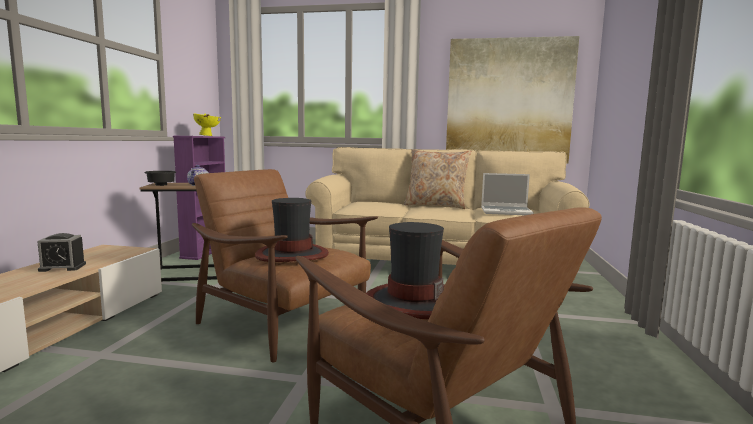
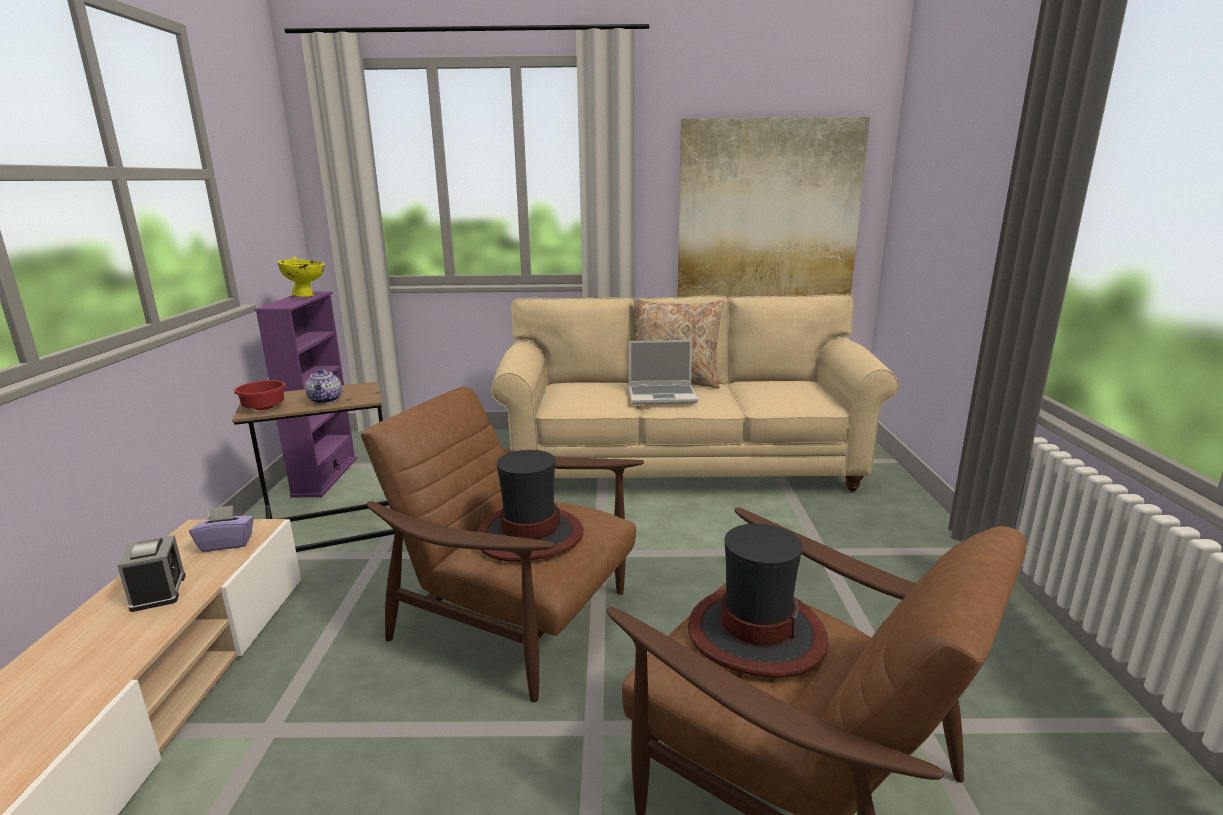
camera: 10 degrees left, 10 degrees up
alarm clock [38,233,86,272] -> alarm clock turned 90 degrees counterclockwise [117,535,186,612]
black bowl [145,171,176,186] -> red bowl [234,380,286,410]
laptop [481,173,534,215] -> laptop moved to [629,340,698,405]
none -> purple tissue box [189,505,254,552]

